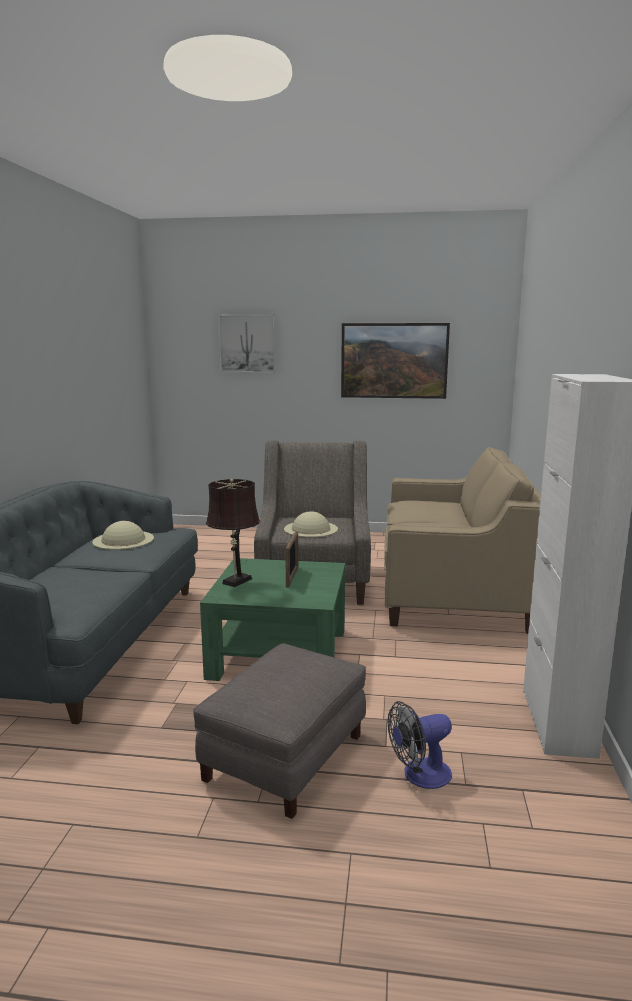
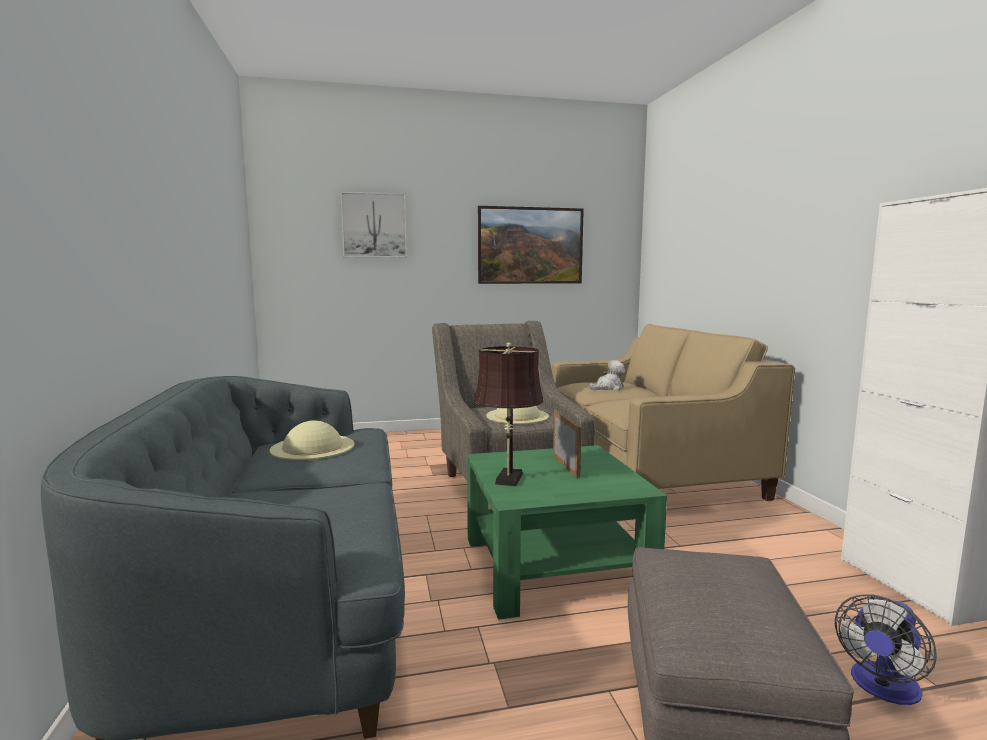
camera: 20 degrees left, 5 degrees down
none -> plush toy [589,360,625,390]

